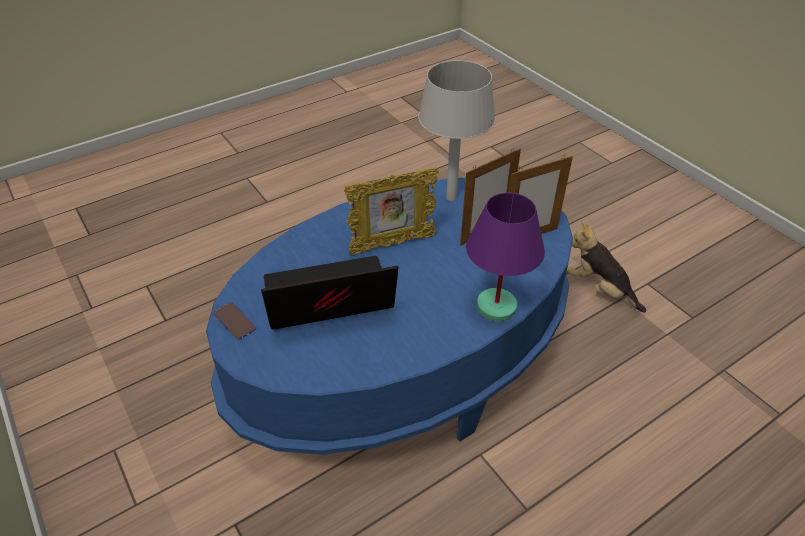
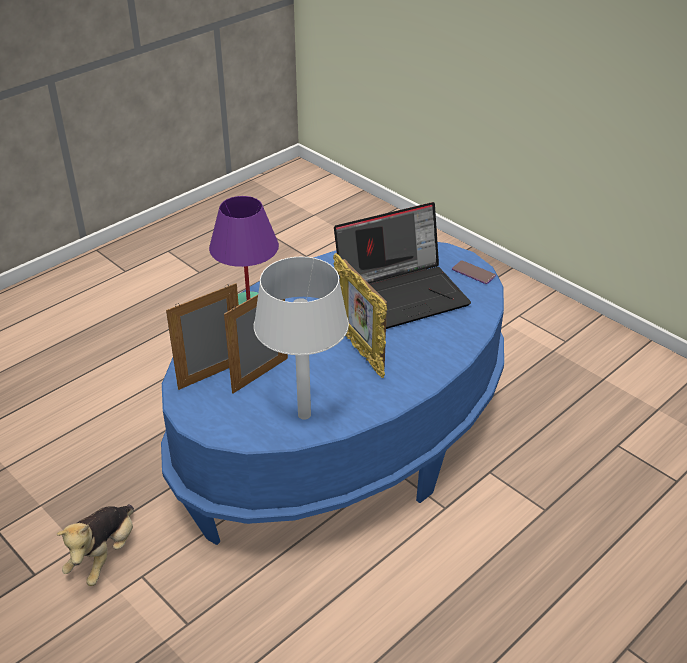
camera: 170 degrees right, 5 degrees down
picture frame [344,167,439,255] -> picture frame turned 90 degrees counterclockwise [333,253,387,378]
plush toy [567,220,646,313] -> plush toy turned 75 degrees clockwise [57,504,134,586]

